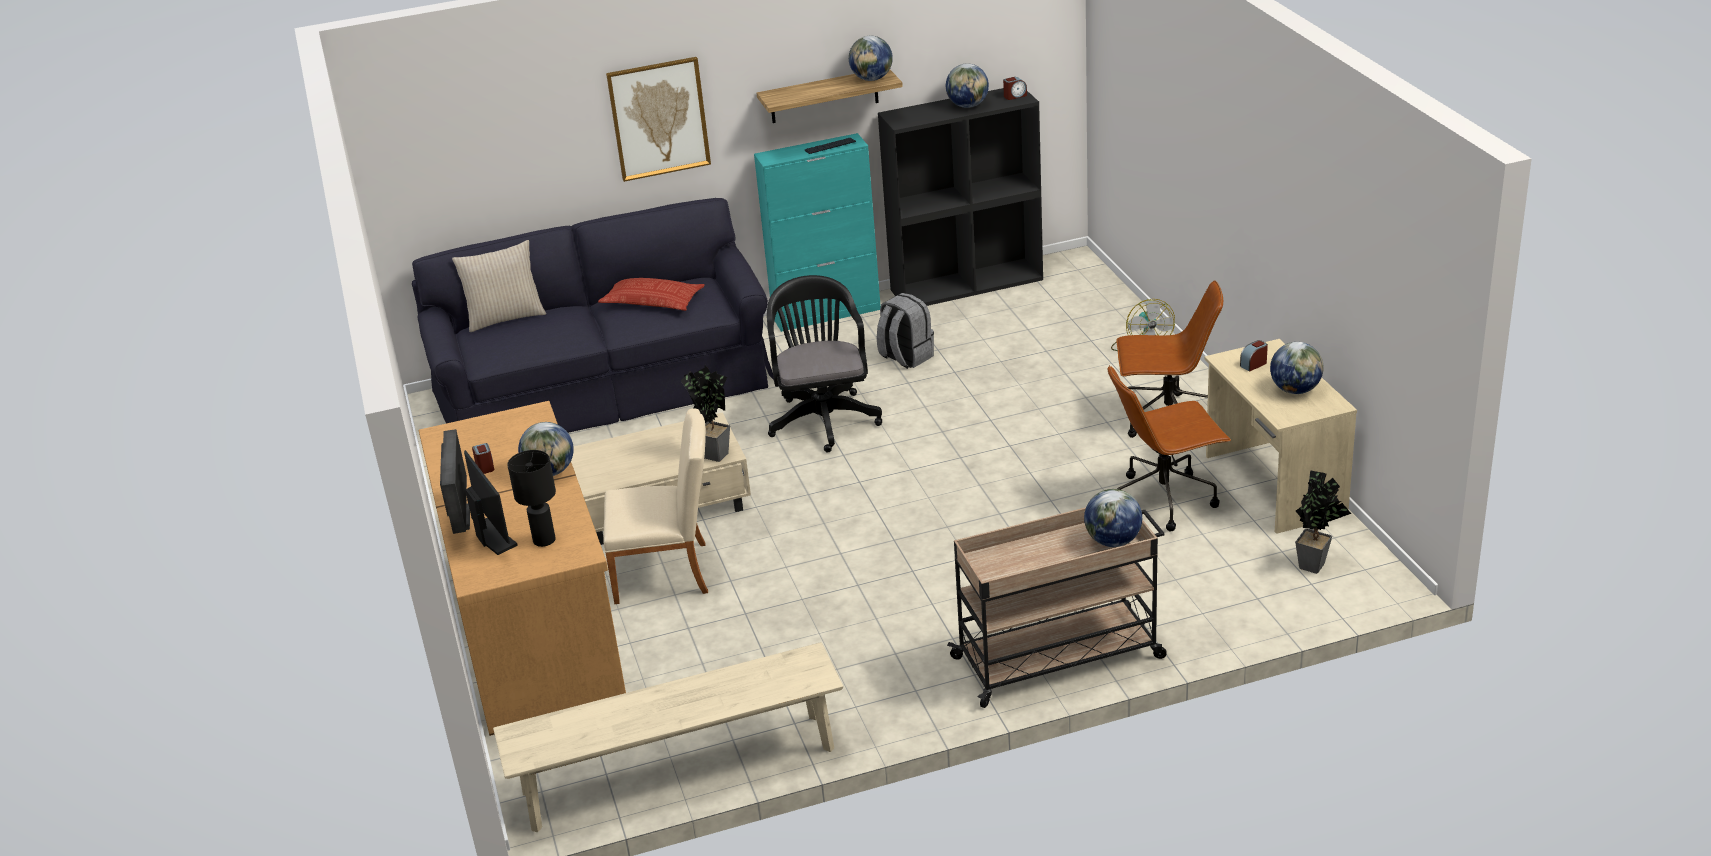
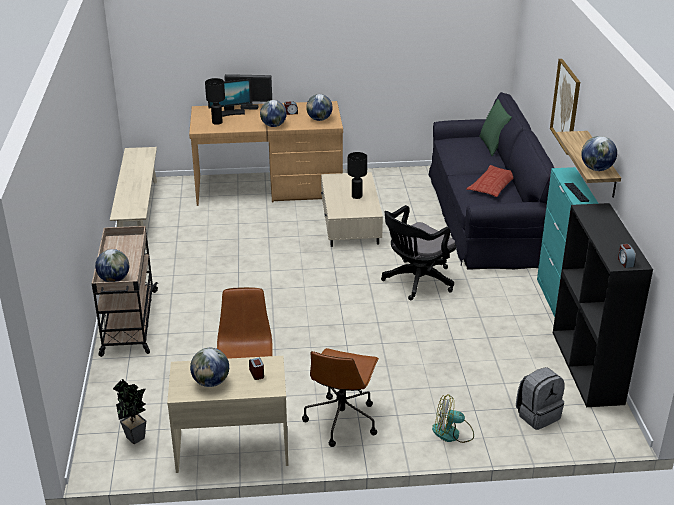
camera: 100 degrees right, 0 degrees up
beige pillow [452,240,546,332] -> green pillow [479,99,512,156]
beige chair [603,408,708,604] -> none
potted plant [681,365,730,462] -> none
black office chair [767,275,882,453] -> black office chair turned 135 degrees clockwise [381,205,456,300]
grey backpack [877,293,934,369] -> grey backpack moved to [516,367,565,430]
globe [946,64,989,108] -> globe moved to [306,94,333,121]
none -> black table lamp [348,152,367,199]

